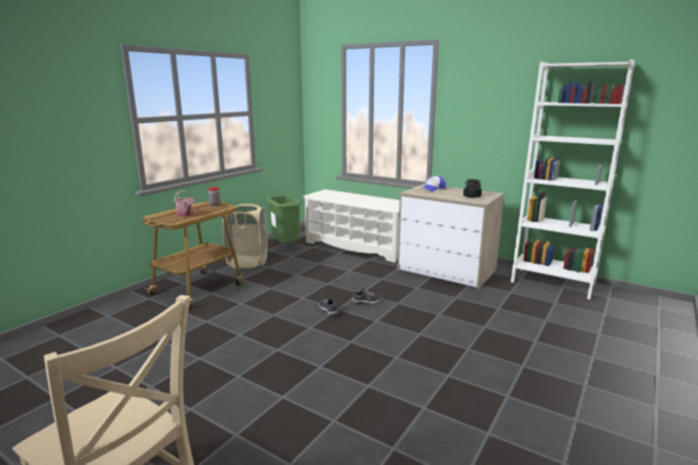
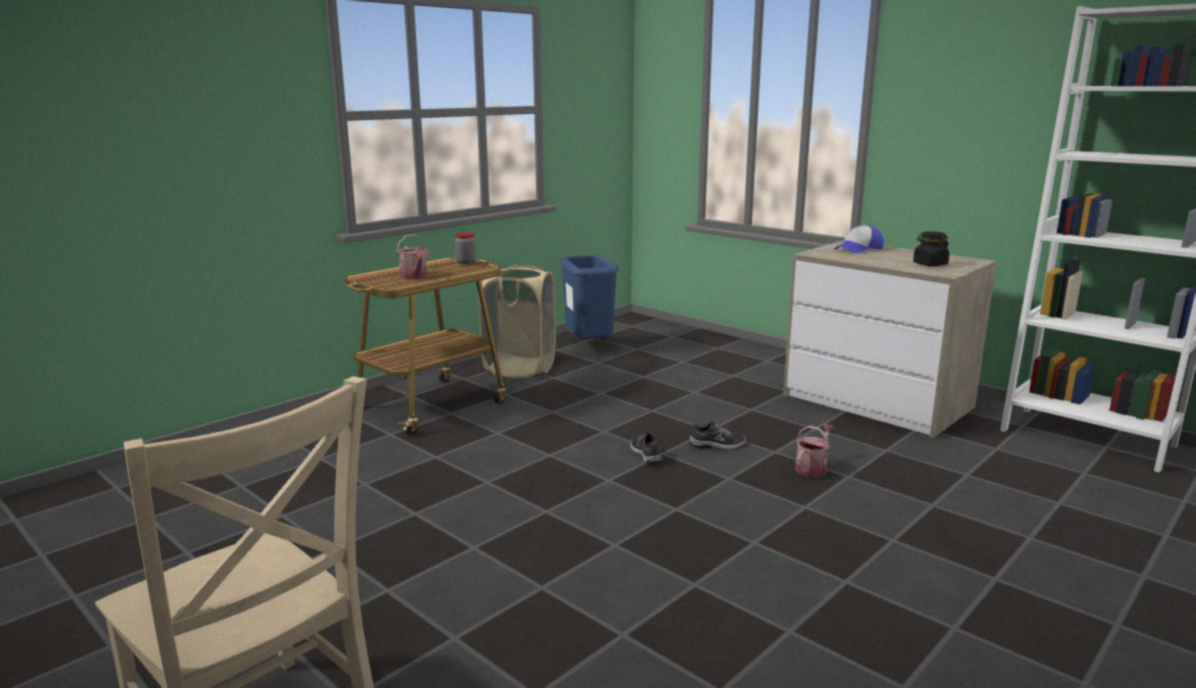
camera: 10 degrees right, 0 degrees up
green trash can [266,195,301,243] -> blue trash can [560,255,619,339]
white shoe rack [303,189,400,263] -> none
none -> watering can [795,424,836,477]

